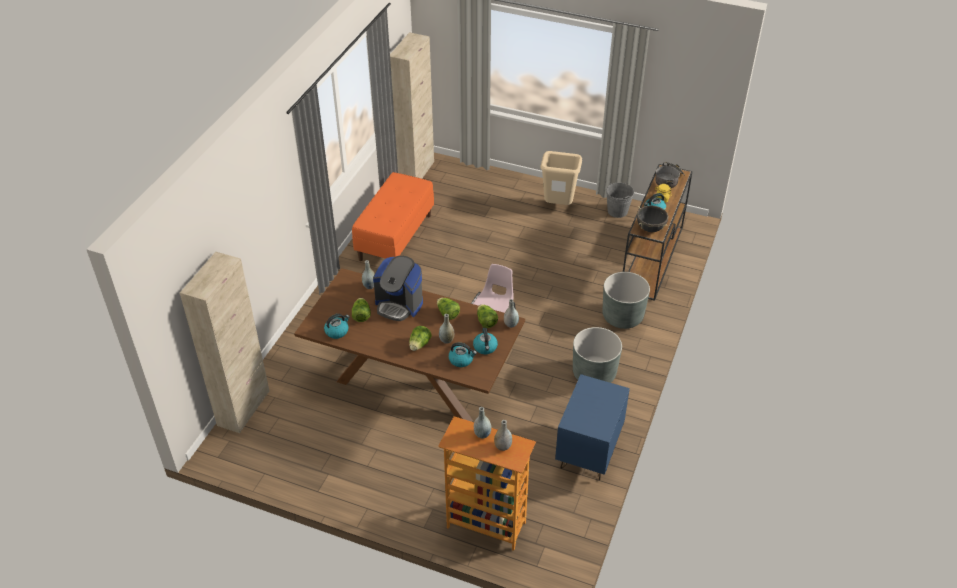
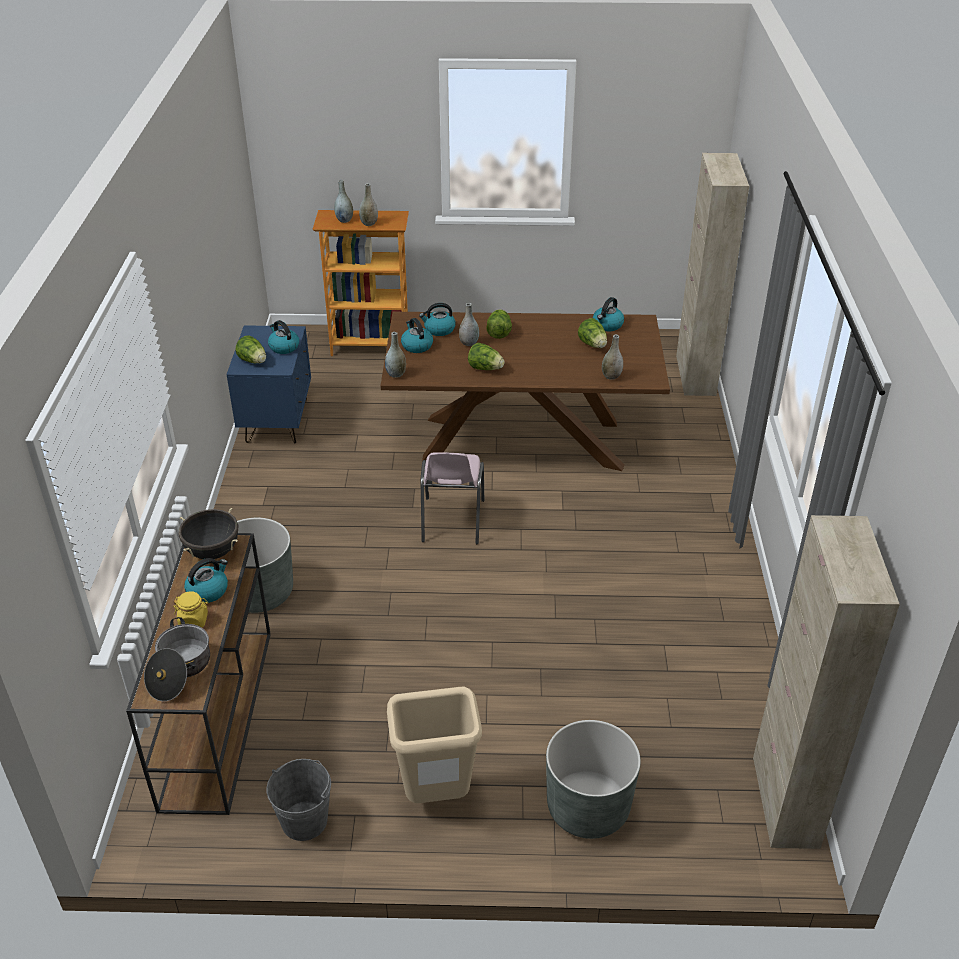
camera: 160 degrees right, 5 degrees down
orange bench [352,172,434,261] -> none
coffee machine [373,256,423,321] -> none
lettuce [477,304,498,328] -> lettuce moved to [235,335,266,363]
grey planter [573,327,622,383] -> grey planter moved to [546,720,641,839]
none -> kettle [268,320,299,354]

